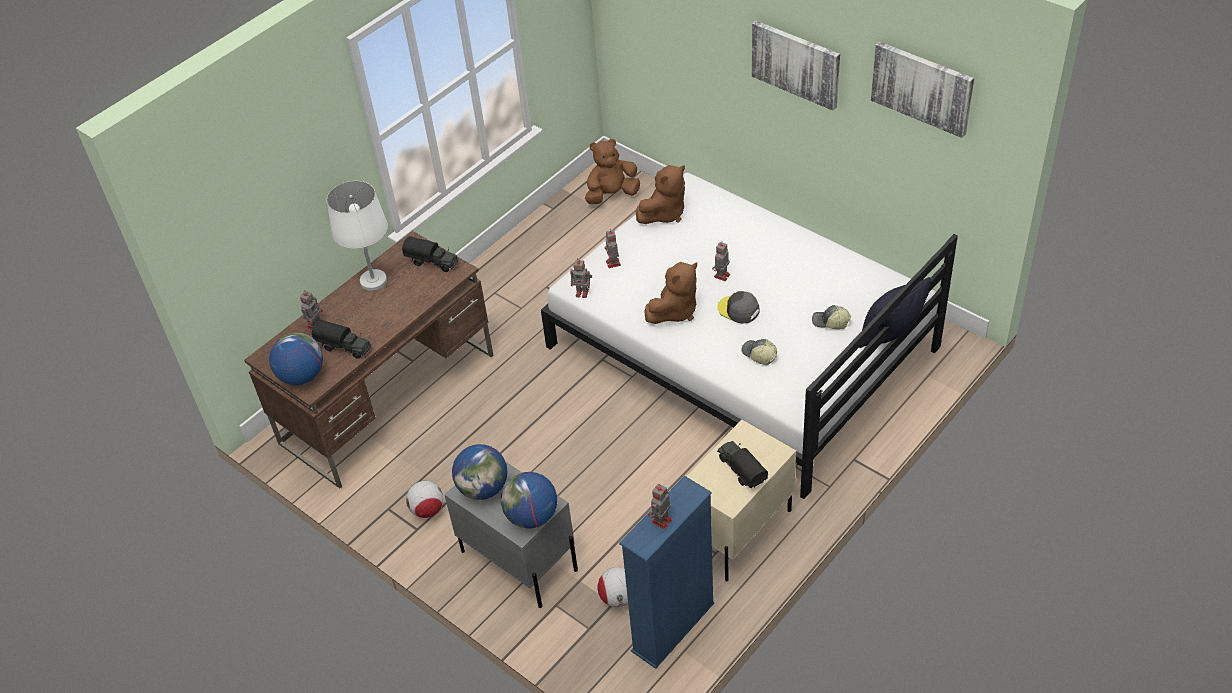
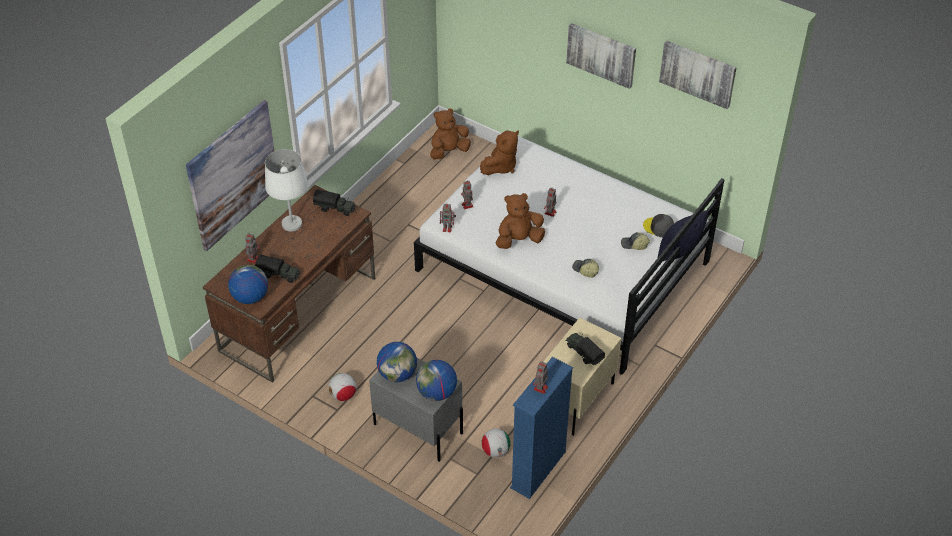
camera: 10 degrees left, 0 degrees up
brown plush toy [644,262,697,324] -> brown plush toy turned 150 degrees counterclockwise [496,193,545,249]
grey cap [717,291,760,324] -> grey cap moved to [643,214,674,237]
none -> picture [186,100,275,251]

